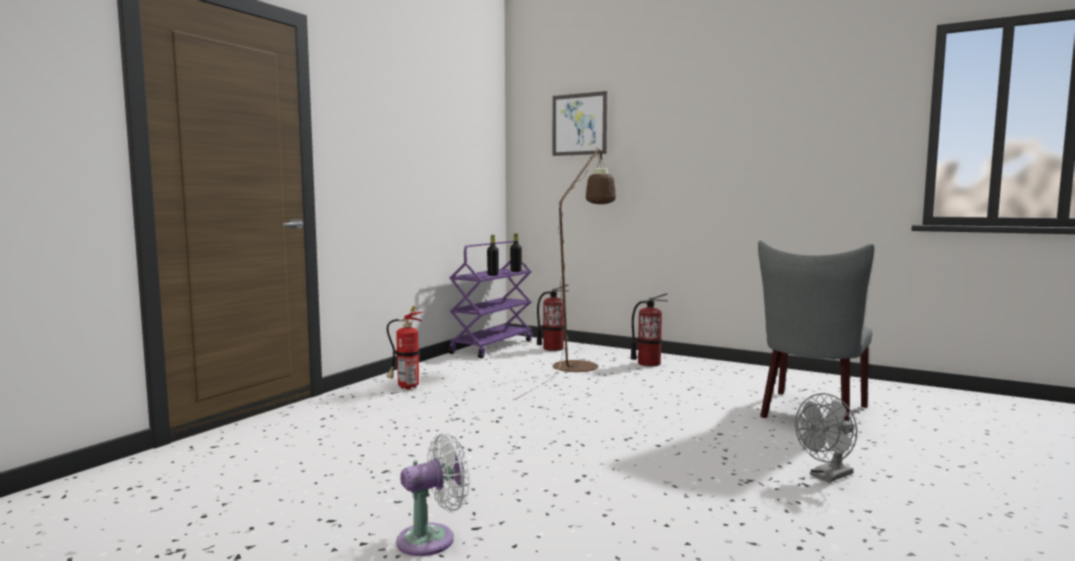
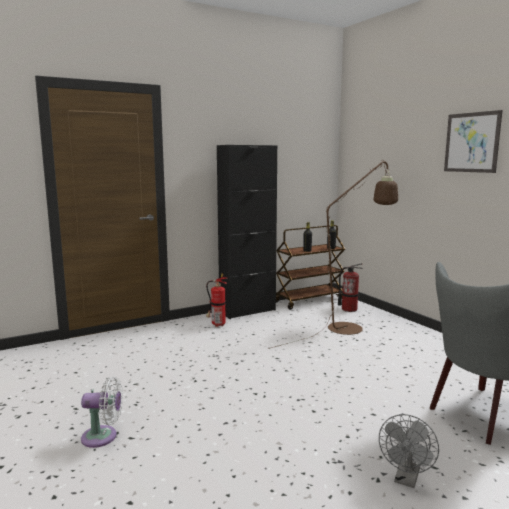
camera: 30 degrees right, 5 degrees up
purple cart [448,241,532,358] -> brown cart [276,225,345,310]
picture [553,91,607,156] -> picture moved to [444,110,503,173]
fire extinguisher [631,293,668,367] -> none
grey fan [795,393,857,483] -> grey fan turned 60 degrees counterclockwise [379,414,439,488]
none -> black cabinet [217,145,277,319]

